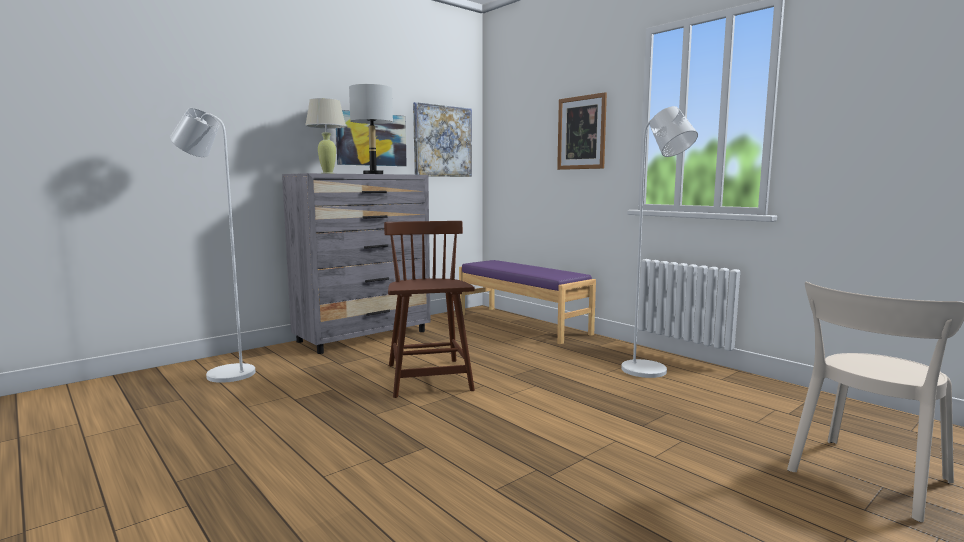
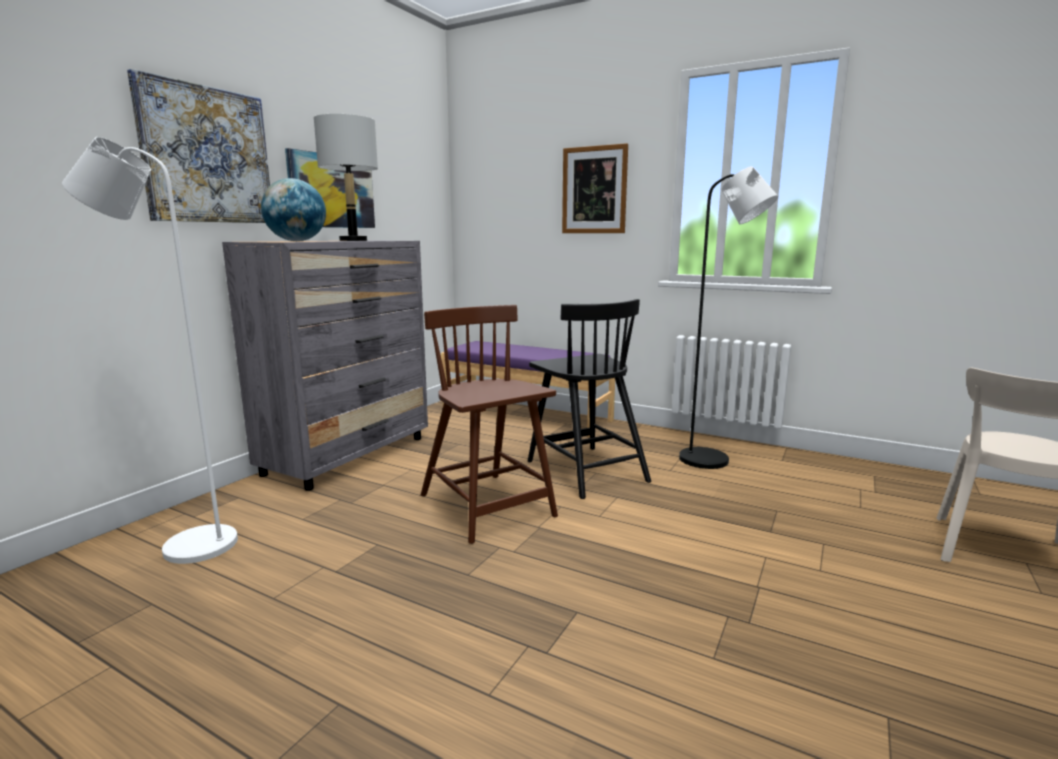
camera: 20 degrees left, 5 degrees up
beige table lamp [305,98,346,174] -> globe [261,178,326,241]
picture [413,102,472,177] -> picture moved to [127,69,270,223]
white floor lamp [621,106,698,378] -> black floor lamp [679,166,778,469]
none -> black chair [528,299,651,499]

